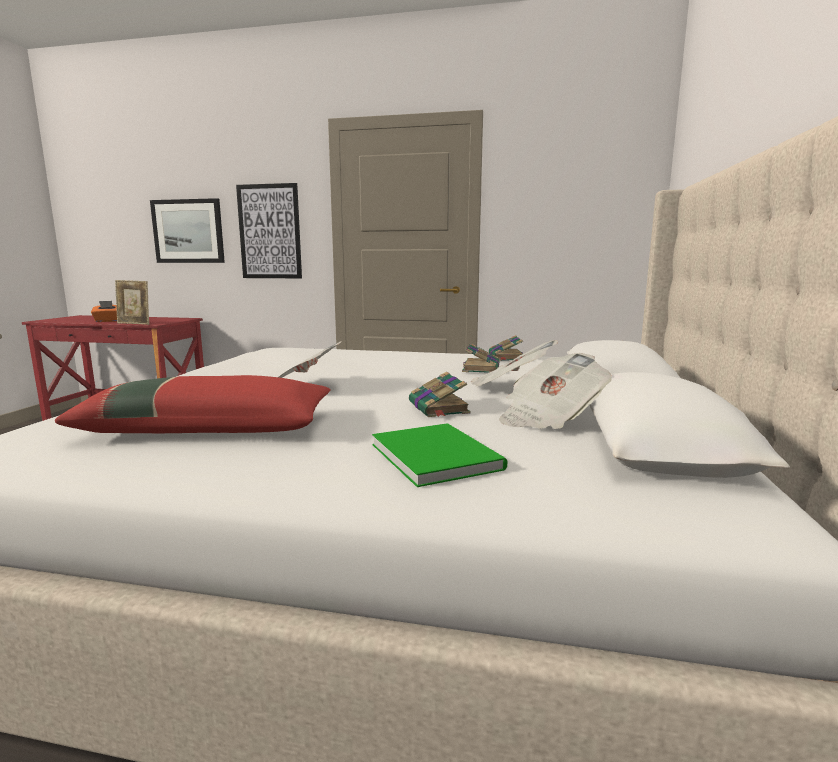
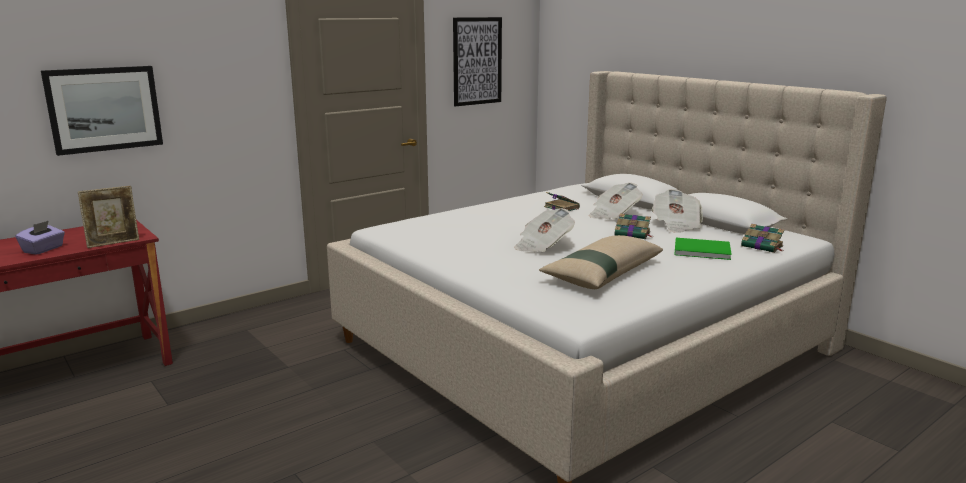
camera: 50 degrees left, 5 degrees up
red pillow [55,375,331,433] -> beige pillow [539,235,663,289]
orange tissue box [91,301,117,322] -> purple tissue box [15,220,65,255]
picture [236,183,302,278] -> picture moved to [453,17,502,106]
book [489,335,523,361] -> book moved to [741,224,785,253]

